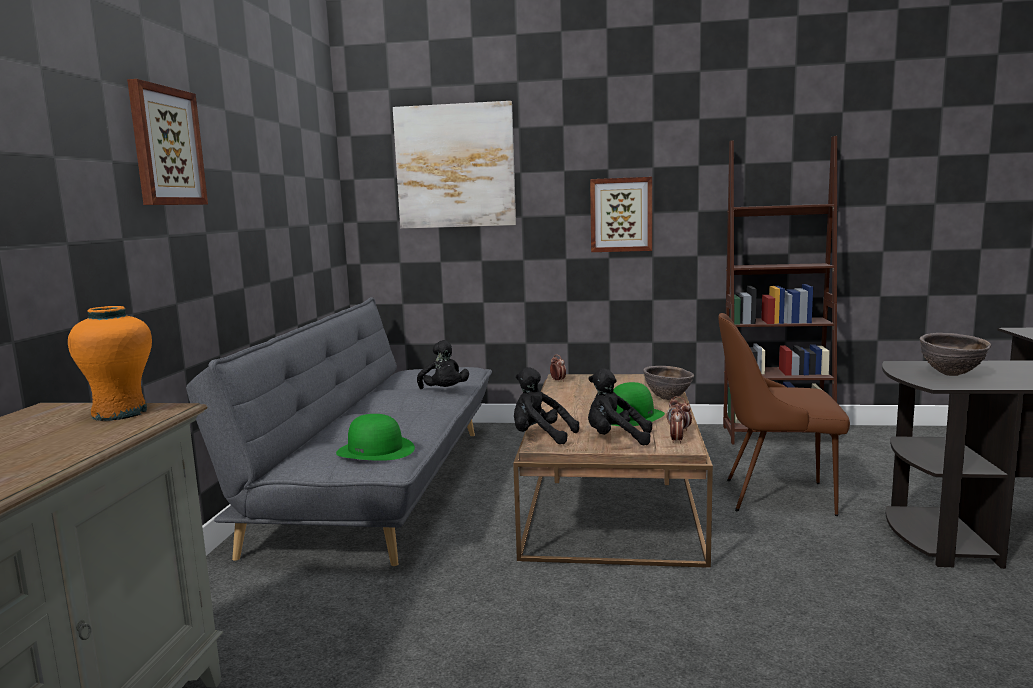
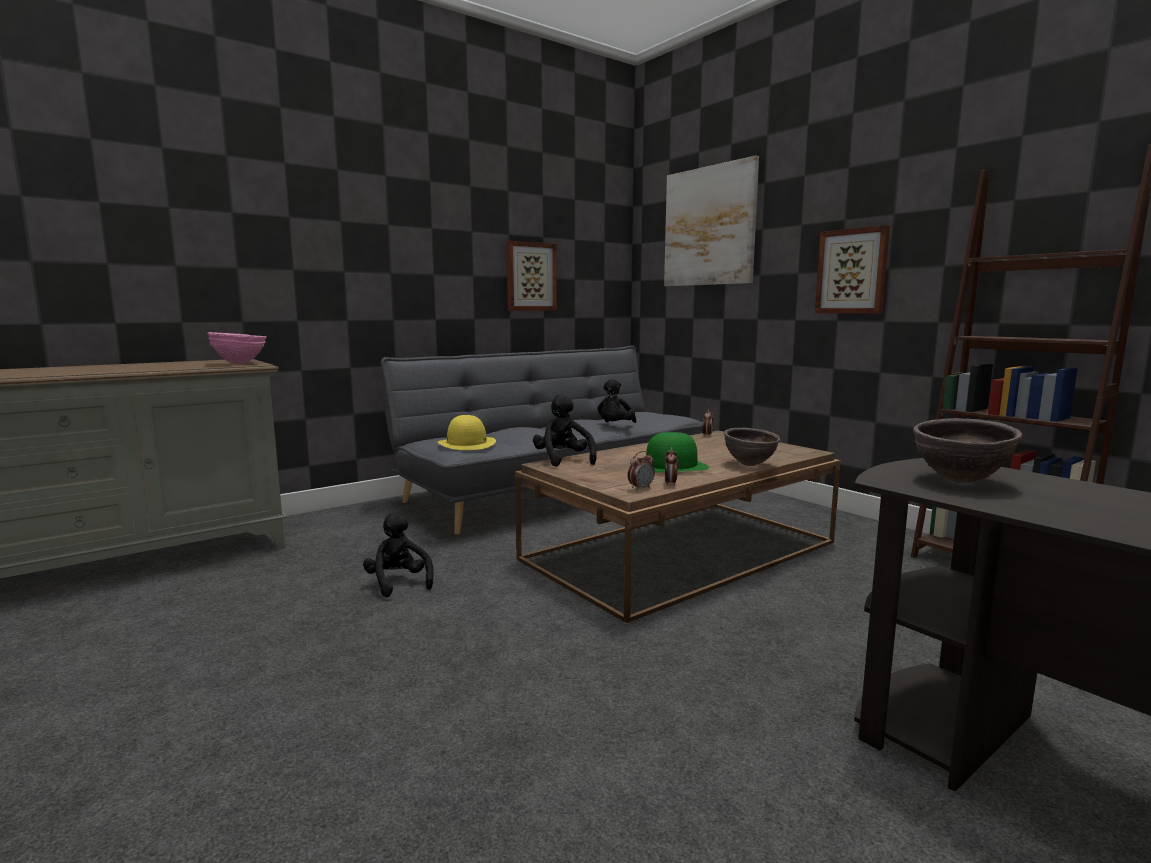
camera: 45 degrees right, 0 degrees up
orange vase [68,306,152,421] -> pink bowl [207,332,266,364]
picture [127,79,208,205] -> picture moved to [506,241,557,311]
green hat [336,414,415,461] -> yellow hat [438,415,496,450]
black plush toy [588,368,652,446] -> black plush toy moved to [363,513,434,597]
brown chair [719,313,850,516] -> none

